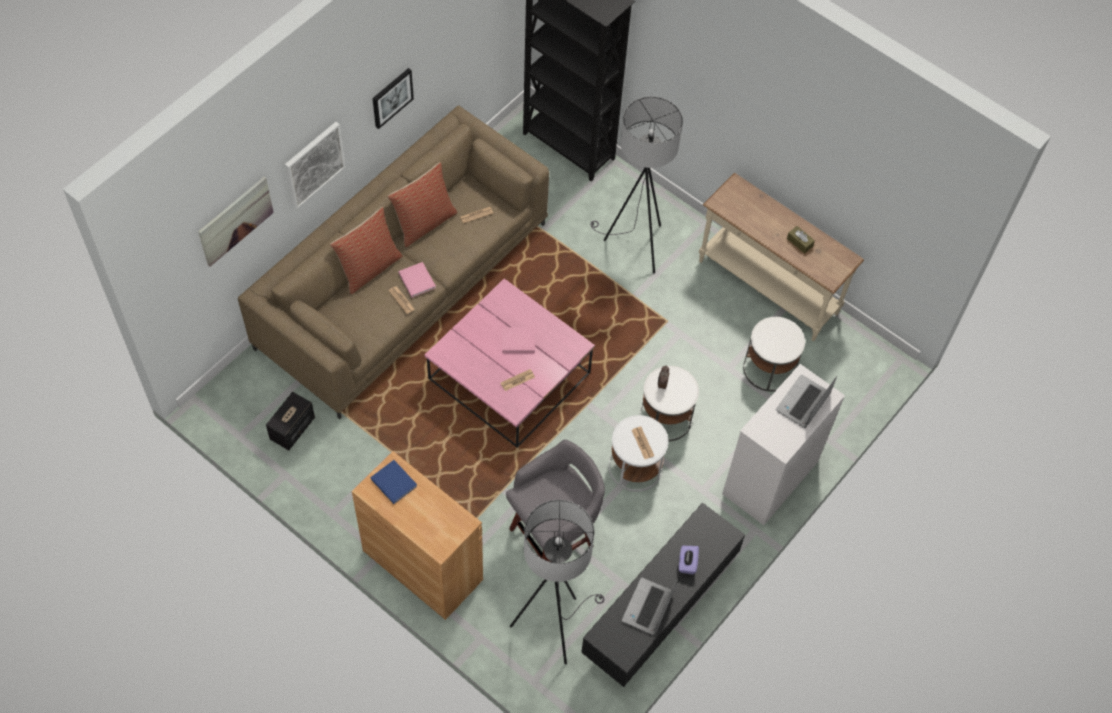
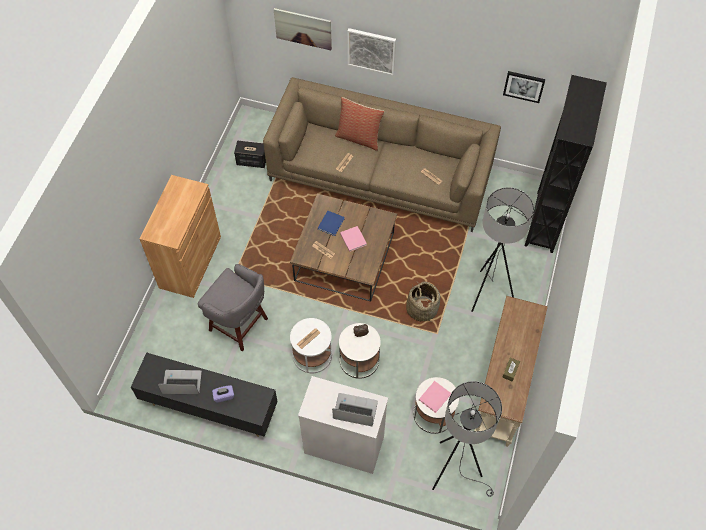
camera: 70 degrees right, 0 degrees up
blue book [371,460,417,504] -> blue book moved to [318,211,345,236]
picture [373,68,414,129] -> picture moved to [503,71,546,103]
pillow [388,162,457,247] -> none
pink book [398,262,436,298] -> pink book moved to [419,381,451,413]
pink coffee table [425,279,595,448] -> brown coffee table [290,193,397,302]
grey floor lamp [510,500,604,664] -> grey floor lamp moved to [432,381,502,497]
none -> basket [406,282,440,322]

